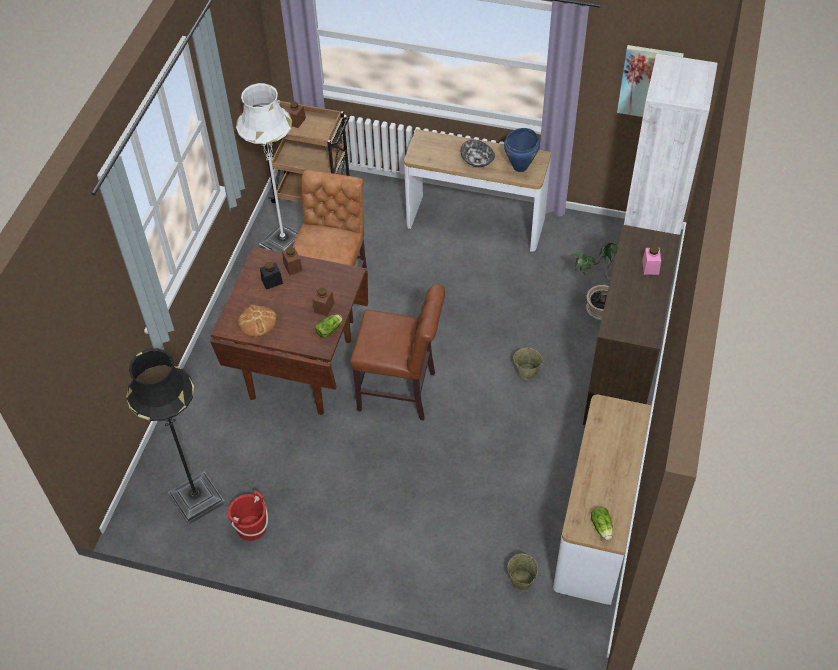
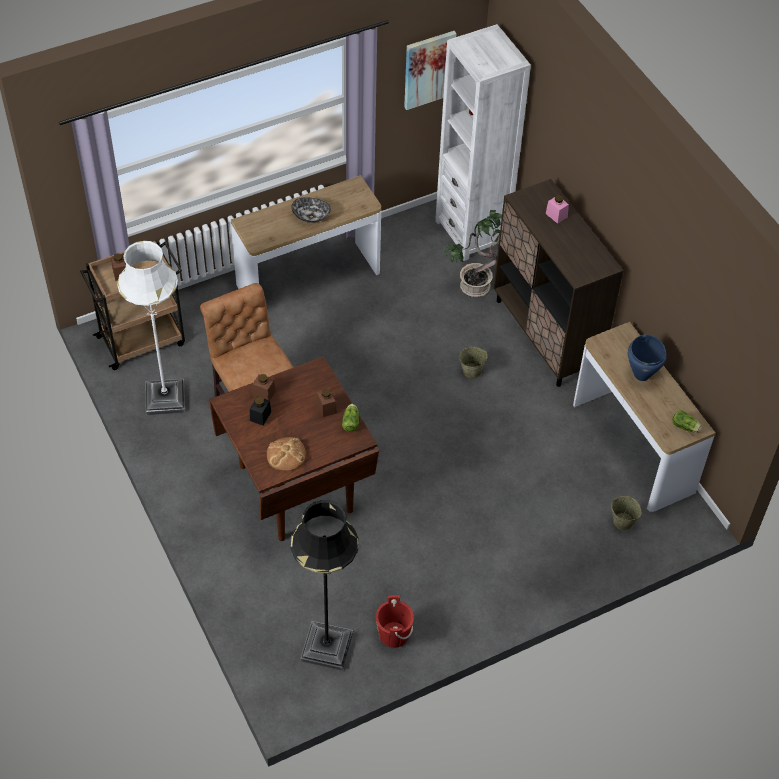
camera: 45 degrees left, 0 degrees up
brown chair [350,284,445,421] -> none
blue cooking pot [504,128,540,172] -> blue cooking pot moved to [628,334,667,381]

